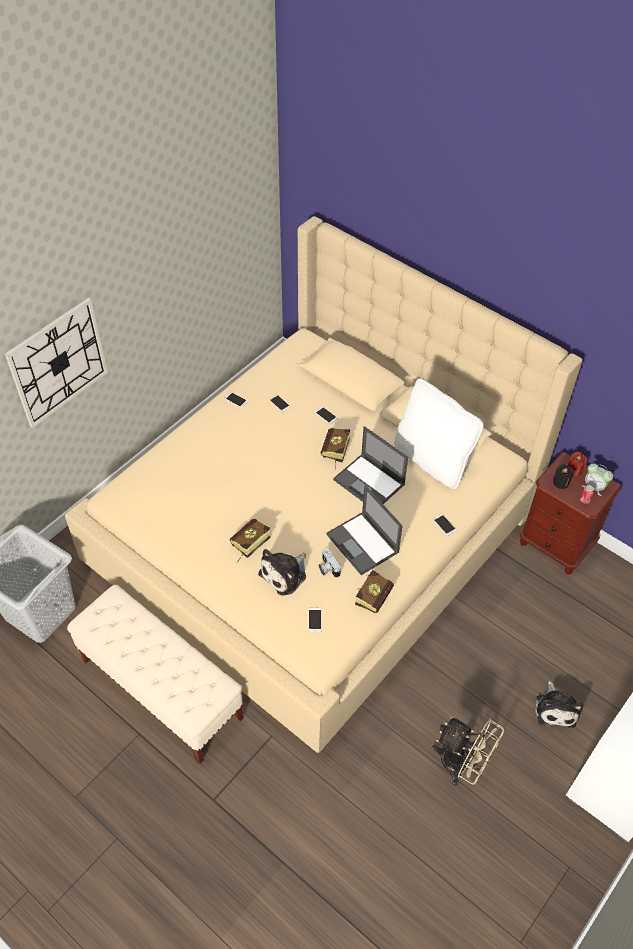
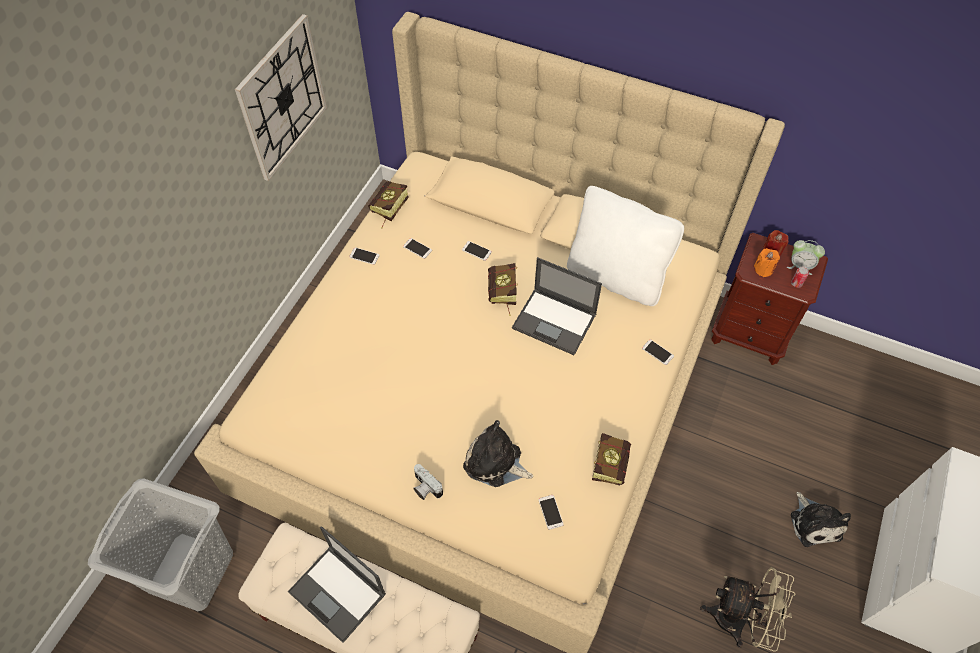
camera: 15 degrees left, 5 degrees up
wall clock [5,298,108,428] -> wall clock moved to [235,14,327,181]
book [230,519,270,563] -> book moved to [368,181,409,228]
plush toy [258,549,306,596] -> plush toy turned 90 degrees clockwise [463,420,533,487]
camera [319,548,341,578] -> camera moved to [413,464,443,500]
laptop [326,485,403,575] -> laptop moved to [288,526,386,643]
black candle [553,464,574,489] -> orange candle [754,248,780,277]

